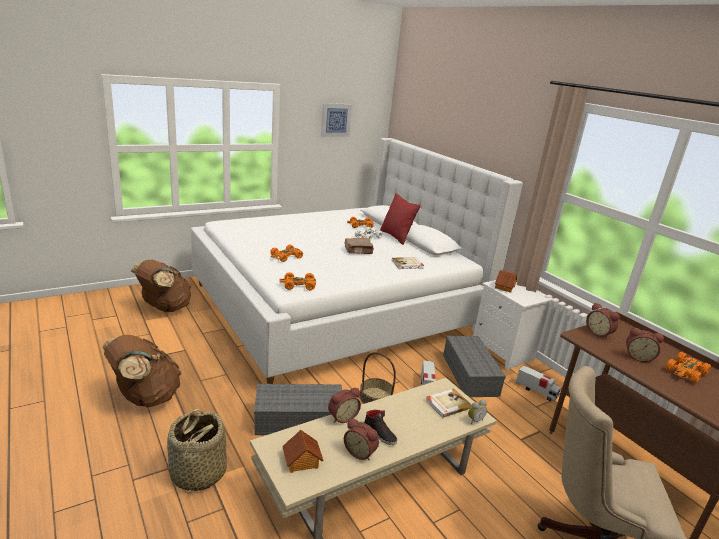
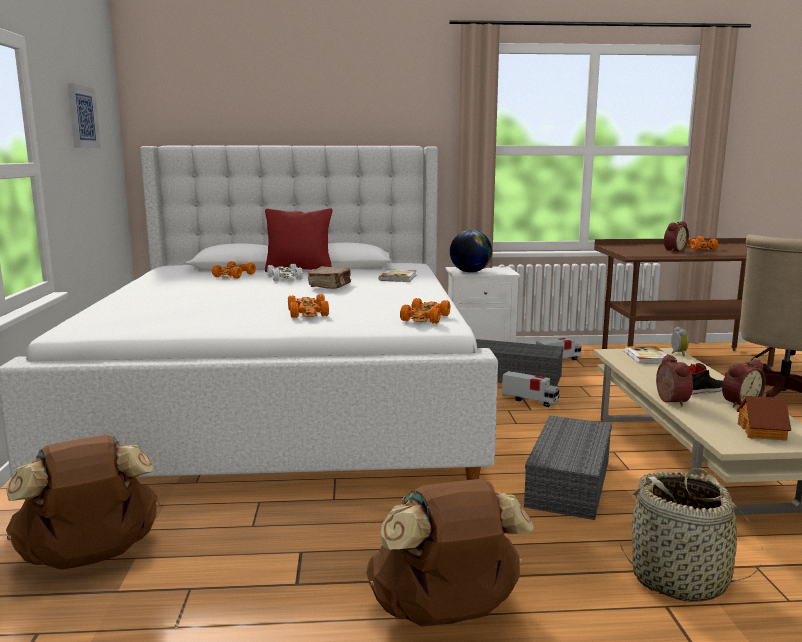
camera: 60 degrees left, 10 degrees down
basket [359,352,396,404] -> none
toy house [495,270,517,293] -> globe [450,230,492,273]
alarm clock [586,303,619,339] -> none

